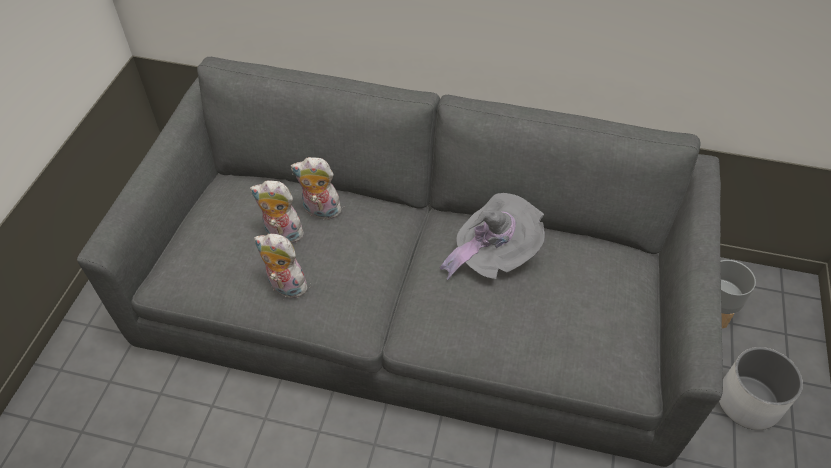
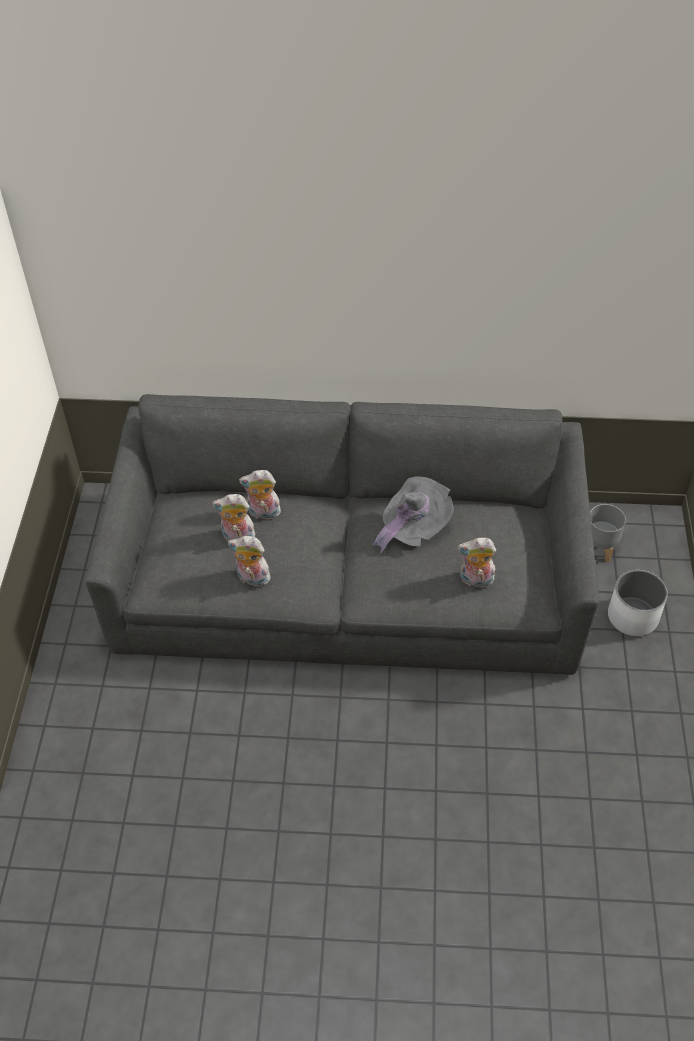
camera: 10 degrees left, 0 degrees up
none -> plush toy [457,538,496,588]

